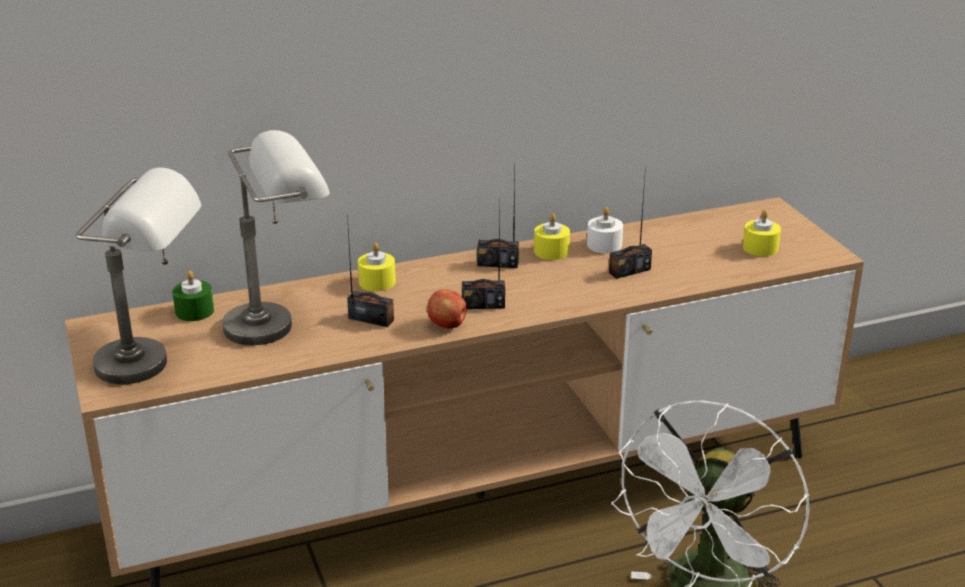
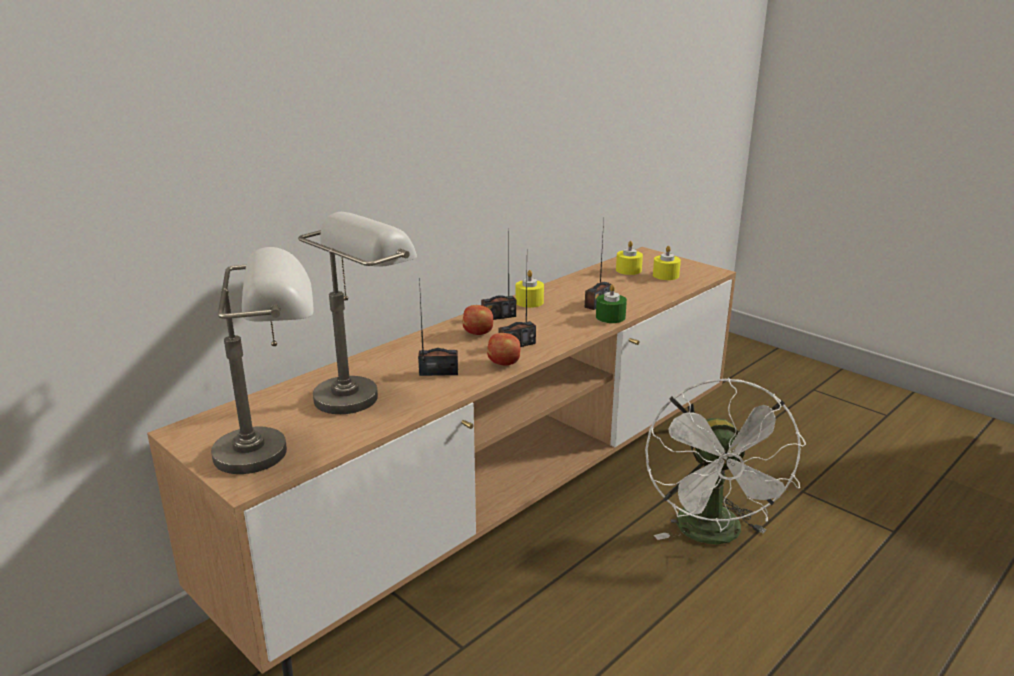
camera: 25 degrees left, 5 degrees down
green candle [172,271,214,321] -> green candle moved to [596,284,627,323]
yellow candle [358,243,396,291] -> yellow candle moved to [616,241,643,275]
white candle [587,207,623,253] -> none
none -> apple [463,305,493,335]

